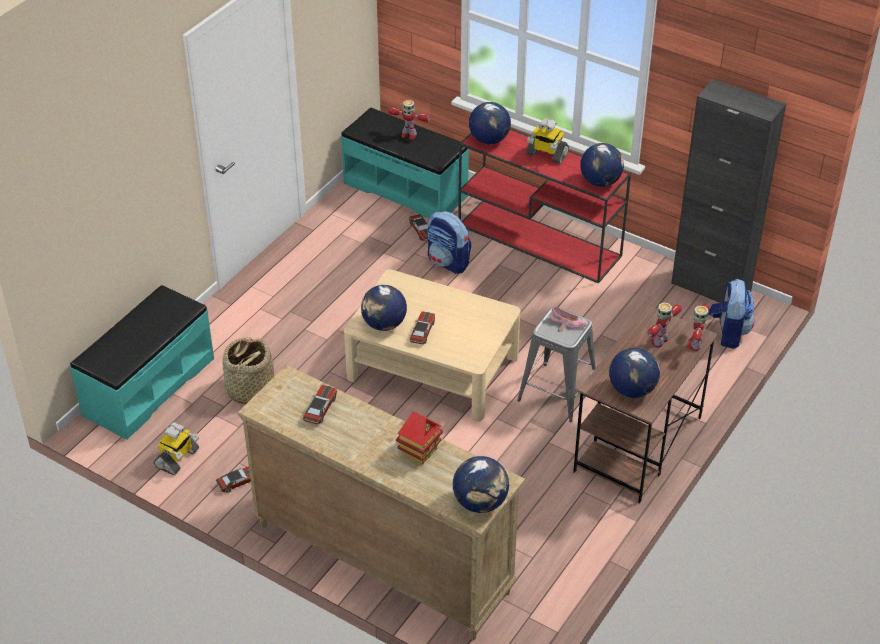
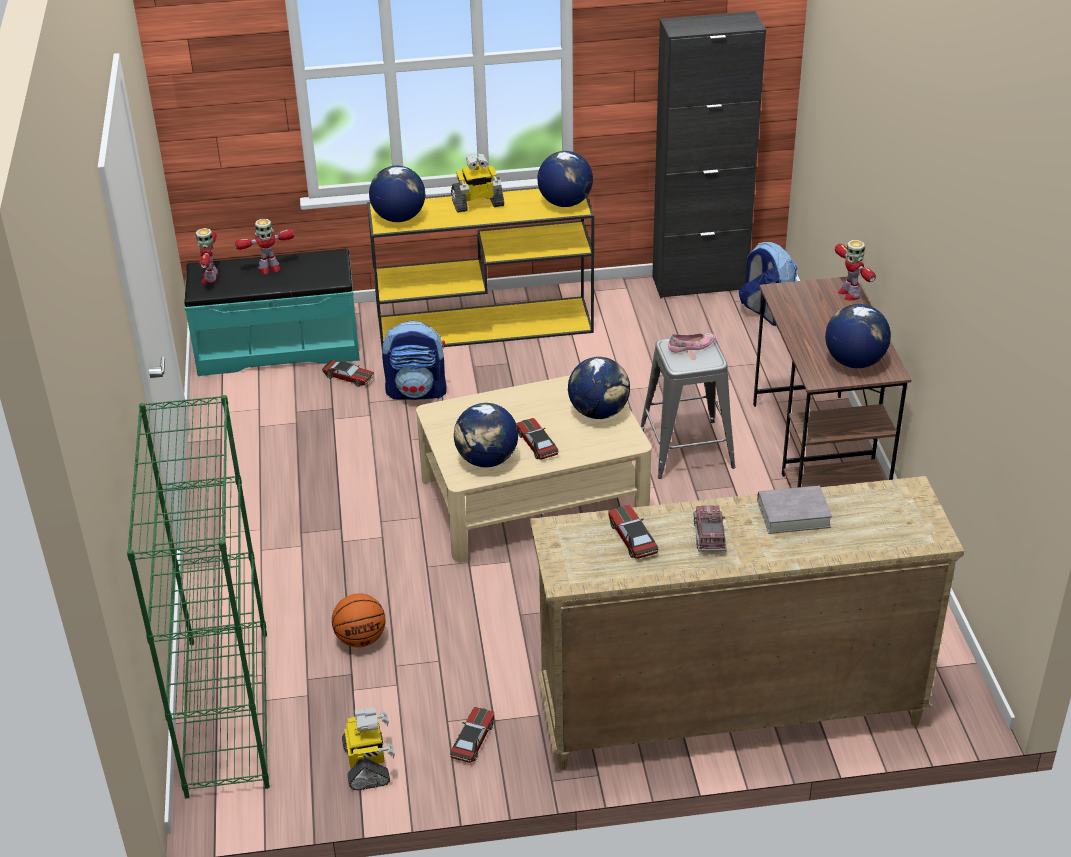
camera: 40 degrees left, 5 degrees down
turquoise bench [70,285,214,440] -> green bookcase [127,395,270,799]
basket [222,336,274,406] -> basketball [332,593,386,647]
toy house [396,411,443,464] -> grey book [757,486,832,534]
globe [453,456,509,513] -> globe moved to [568,357,630,419]
red console table [458,129,631,284] -> yellow console table [367,187,594,351]
toy robot [648,303,682,347] -> toy robot moved to [195,228,218,284]
none -> toy truck [694,504,727,551]

